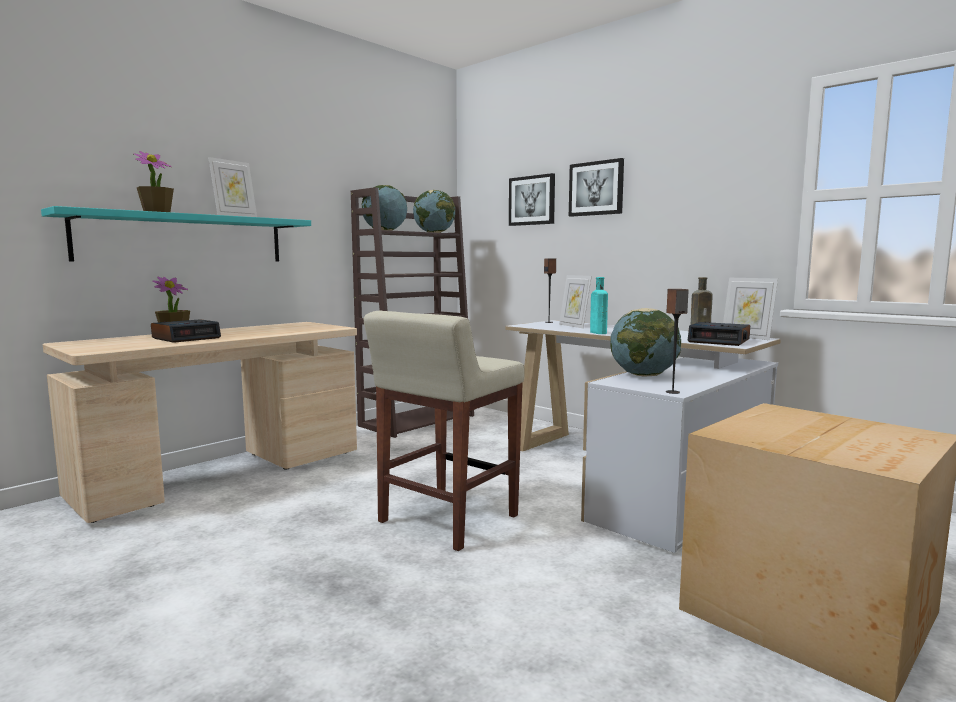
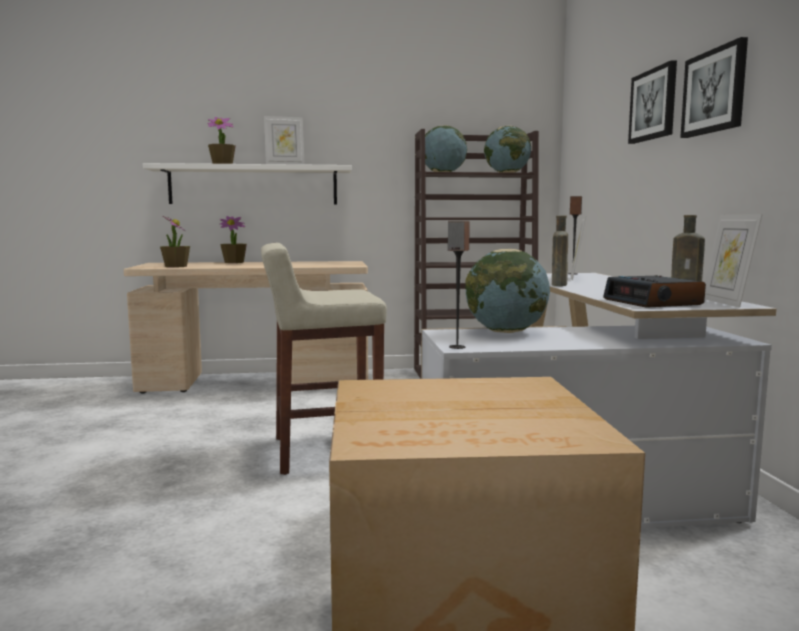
camera: 40 degrees right, 0 degrees up
turquoise shelf [41,206,311,262] -> white shelf [143,163,352,204]
alarm clock [151,319,221,343] -> none
picture [509,173,555,226] -> picture moved to [680,37,748,138]
turquoise bottle [590,277,608,334] -> brown bottle [552,215,568,286]
none -> potted plant [160,216,190,268]

